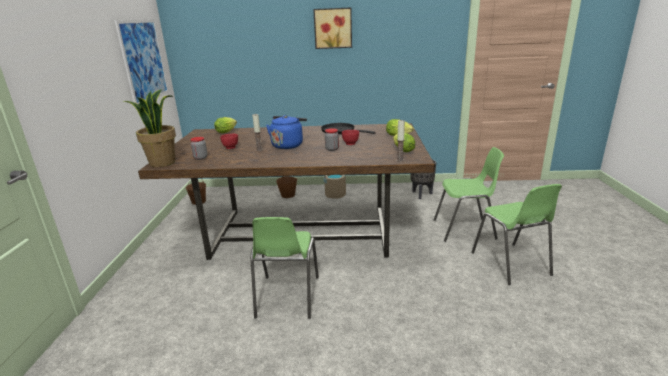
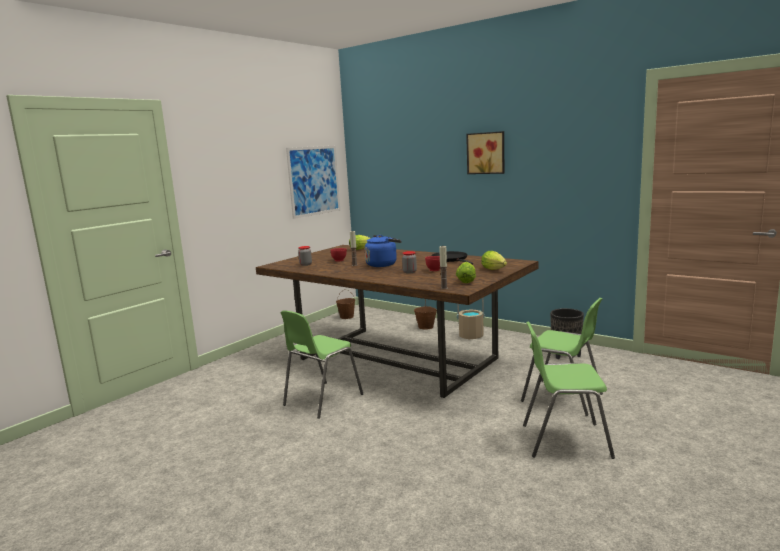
camera: 35 degrees right, 10 degrees down
potted plant [124,89,176,167] -> none
green chair [471,184,562,285] -> green chair turned 75 degrees clockwise [523,321,615,459]

